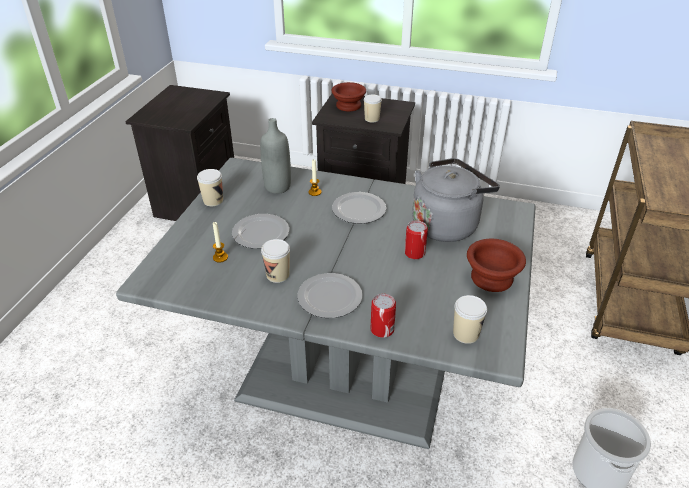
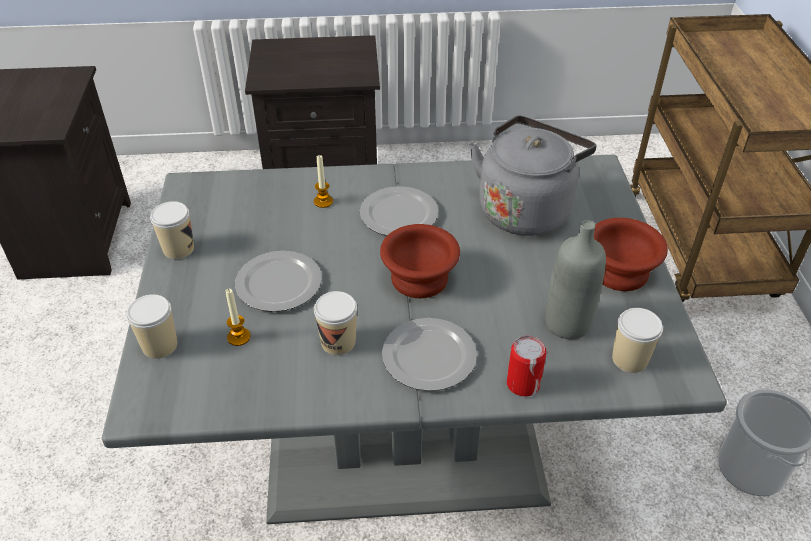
camera: 20 degrees left, 5 degrees up
grey bottle [260,118,291,194] -> grey bottle moved to [546,220,606,339]
brown bowl [331,82,366,111] -> brown bowl moved to [380,224,460,298]
cup [364,95,382,123] -> cup moved to [126,294,177,359]
can [405,221,428,259] -> none

